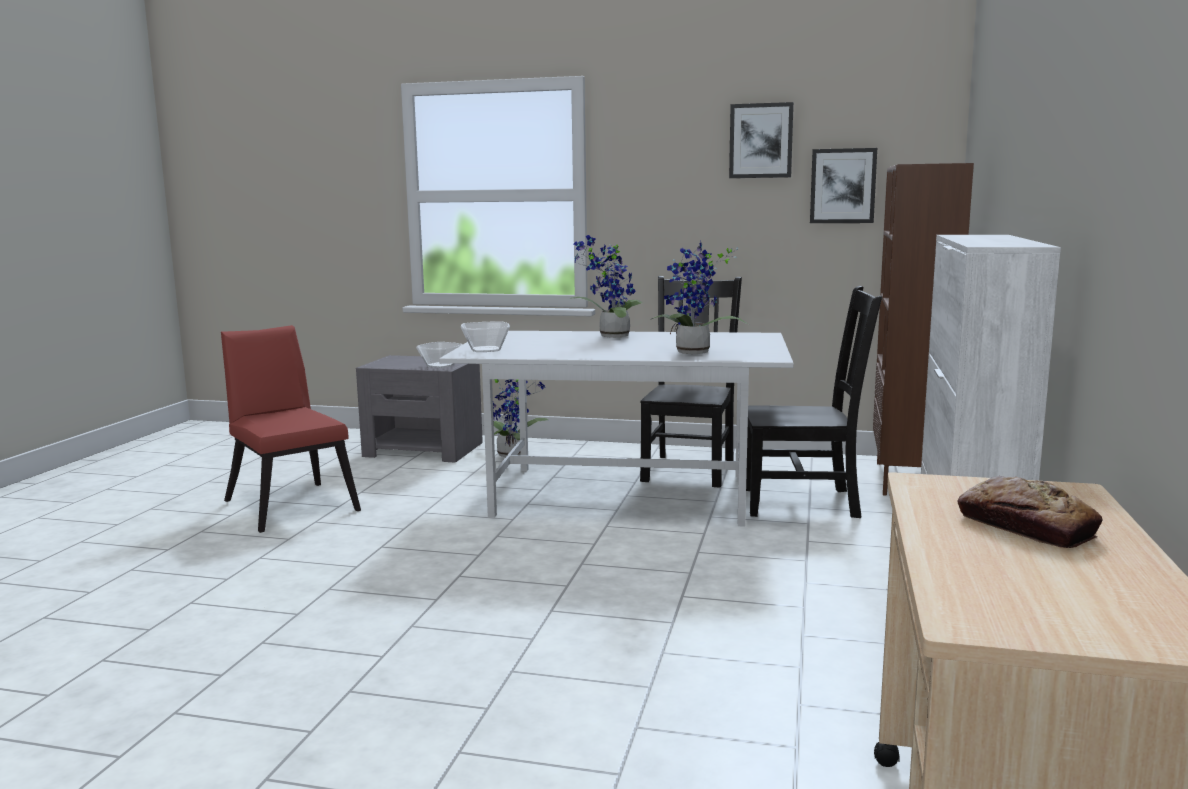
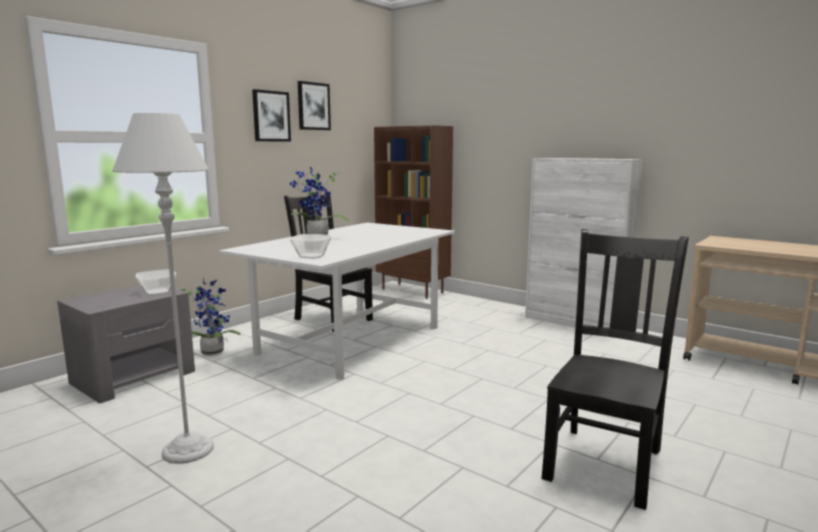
camera: 65 degrees left, 0 degrees up
red chair [221,325,361,533] -> grey floor lamp [112,113,214,464]
potted plant [652,240,749,354] -> none
black chair [746,286,882,518] -> black chair moved to [541,229,689,510]
picture [810,148,877,223] -> picture moved to [252,89,291,142]
bread [957,476,1103,548] -> none

